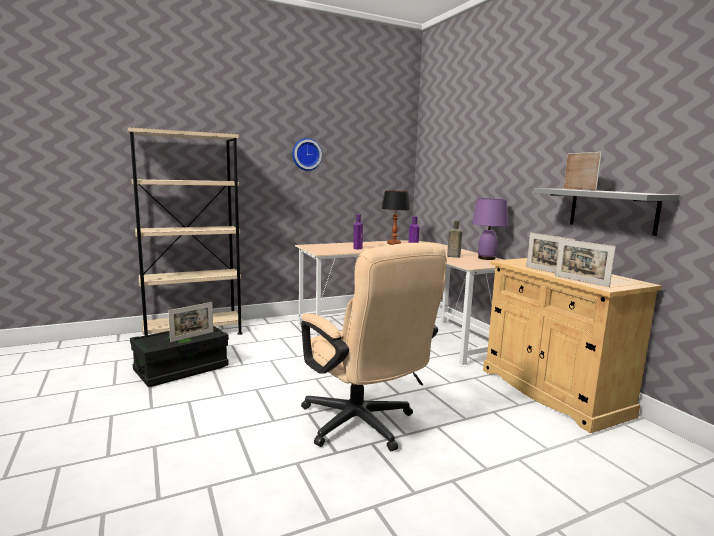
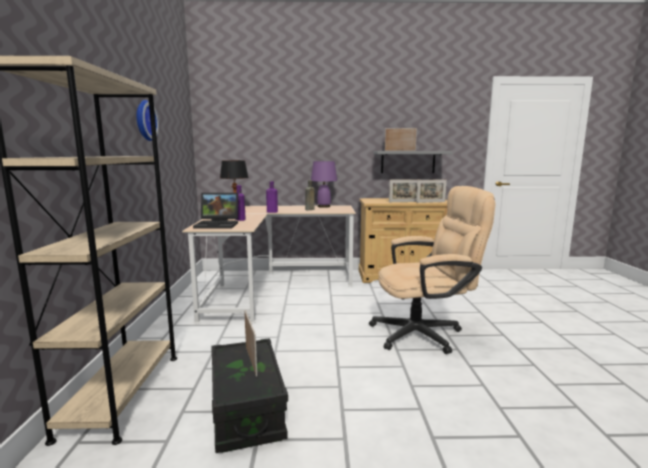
camera: 65 degrees left, 0 degrees up
none -> laptop [193,193,238,228]

